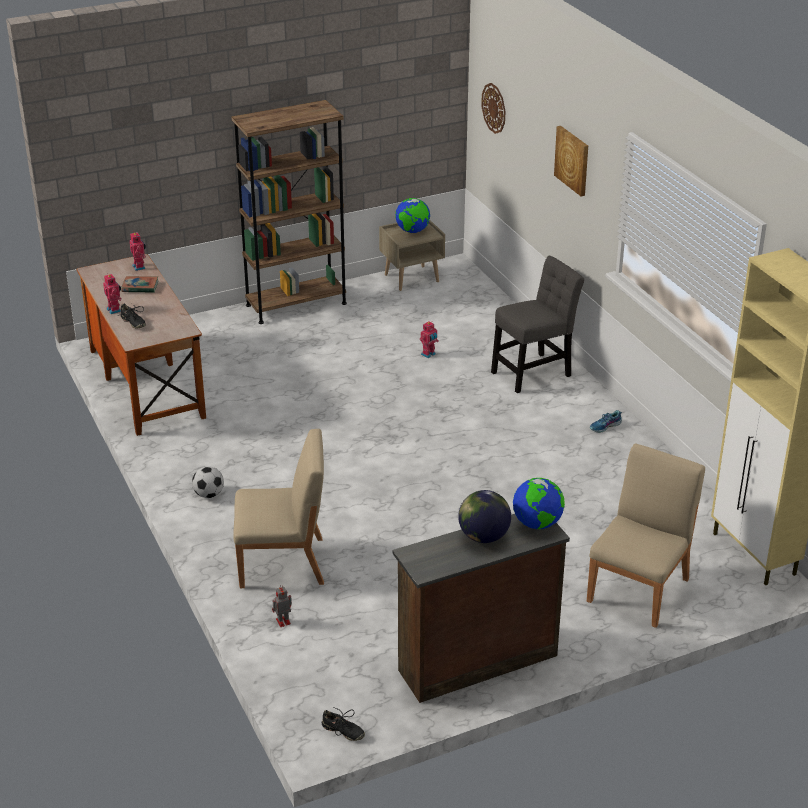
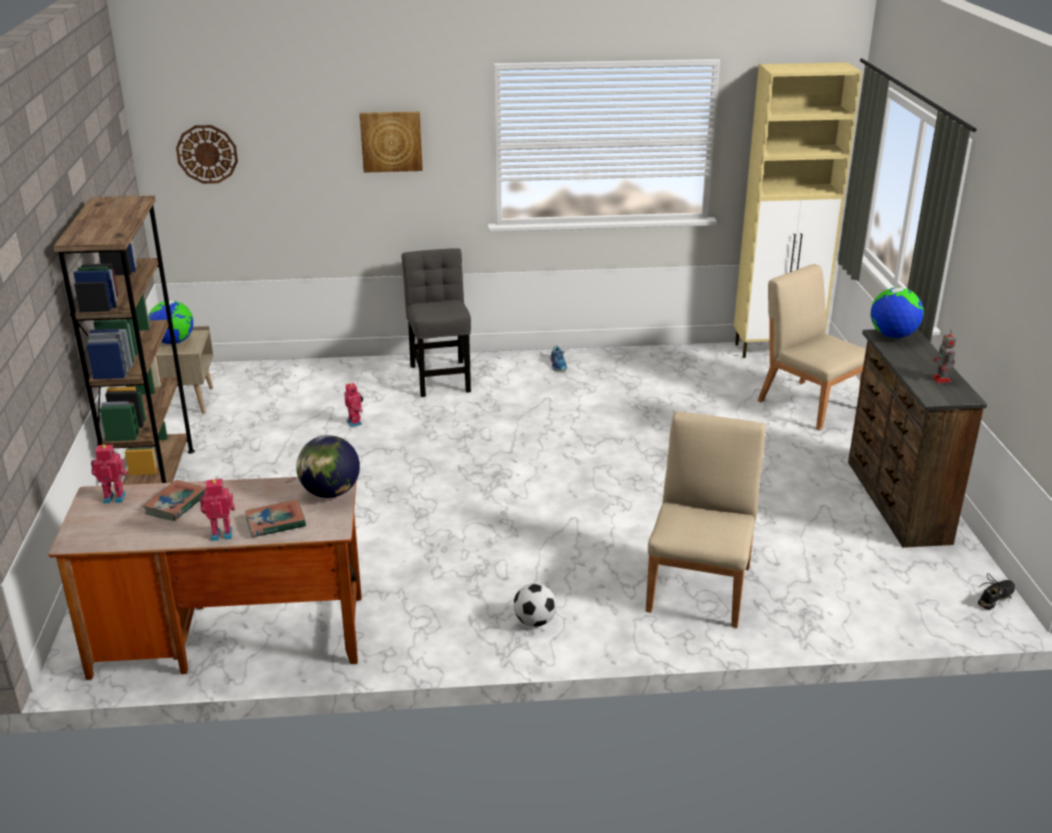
camera: 70 degrees left, 5 degrees down
black shoe [118,303,146,329] -> book [245,500,306,537]
toy robot [272,585,292,627] -> toy robot moved to [932,330,957,383]
globe [458,490,511,543] -> globe moved to [296,435,360,498]

